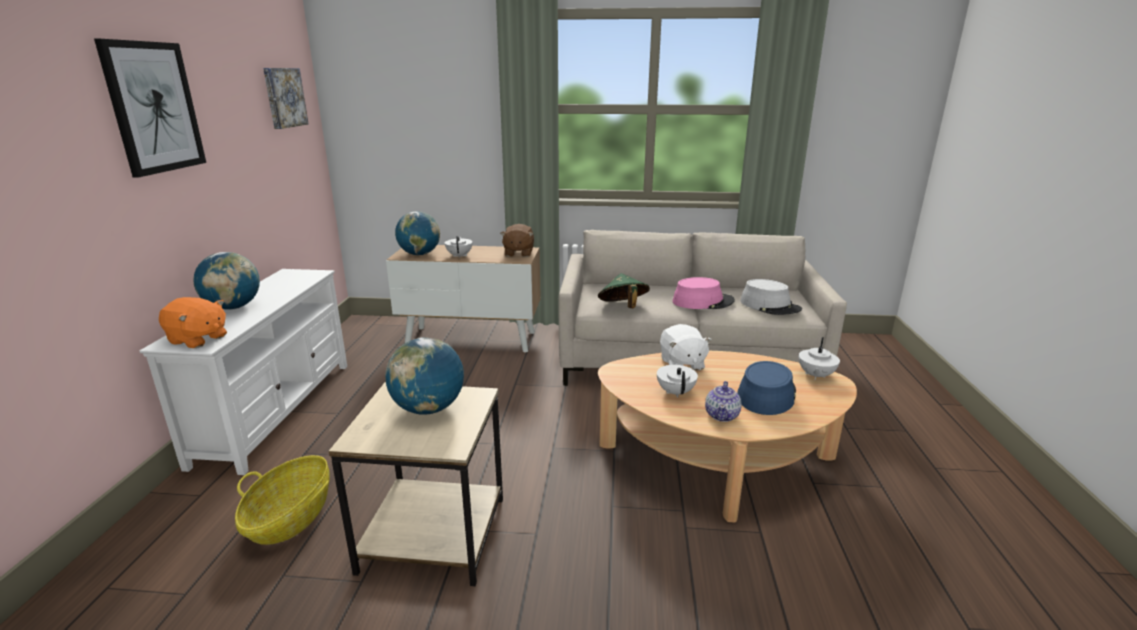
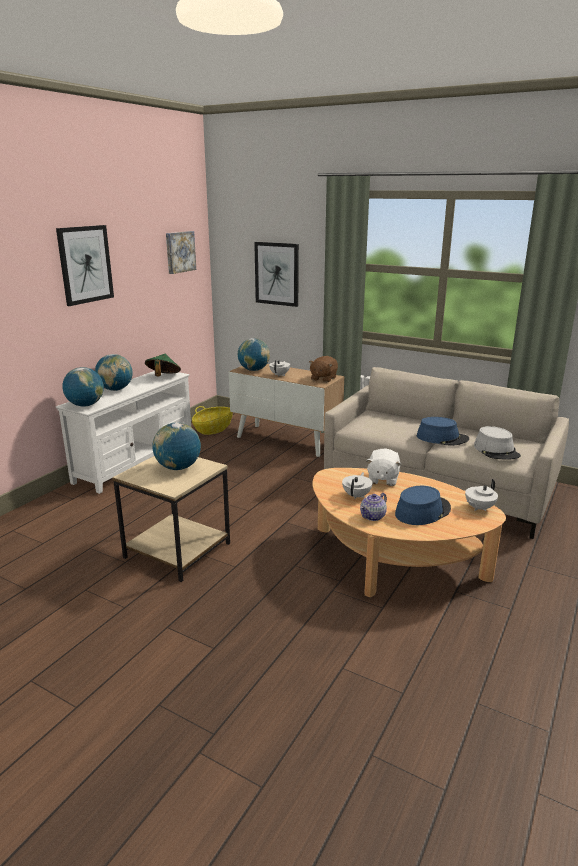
camera: 25 degrees right, 0 degrees up
orange plush toy [159,297,227,348] -> globe [62,367,104,407]
basket [235,455,330,545] -> basket moved to [192,406,233,435]
green hat [598,273,650,308] -> green hat moved to [145,354,181,376]
pink hat [673,277,735,309] -> blue hat [417,417,469,446]
none -> picture [254,242,299,307]

